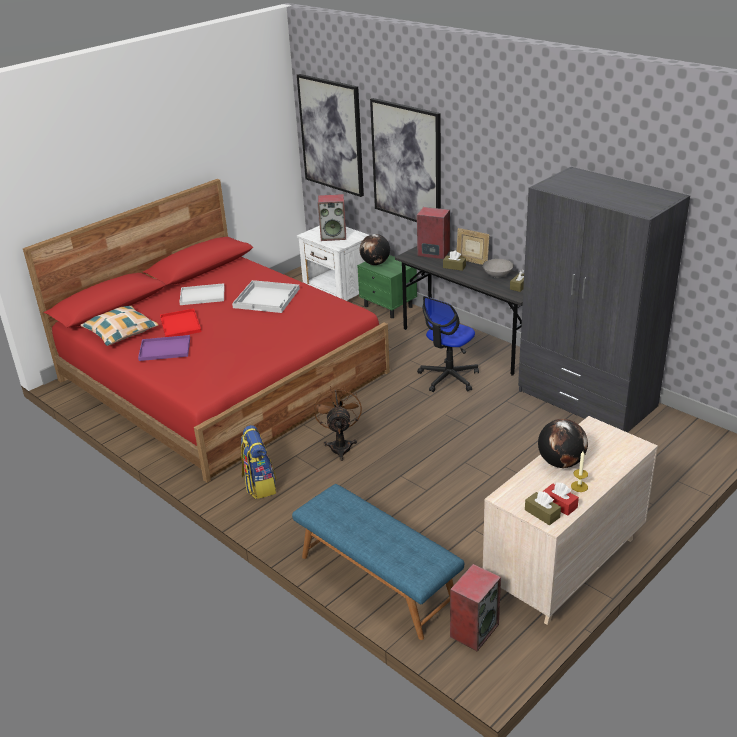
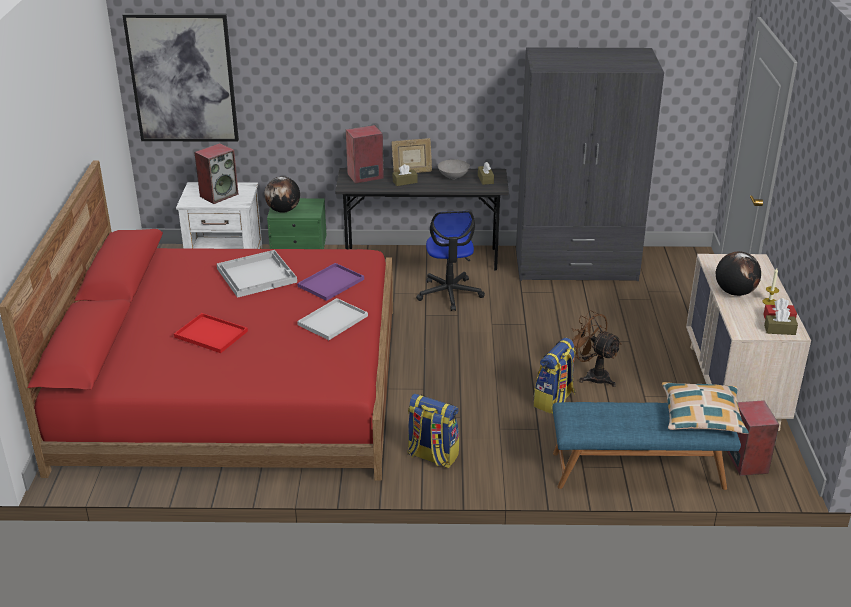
camera: 45 degrees left, 0 degrees up
pillow [81,306,159,346] -> pillow moved to [662,382,749,434]
purple tray [138,335,190,361] -> purple tray moved to [297,263,364,301]
white tray [179,283,225,305] -> white tray moved to [297,298,368,340]
brown fan [314,386,362,461] -> brown fan moved to [572,310,622,387]
picture [370,98,441,222] -> none
none -> backpack [533,338,576,414]

